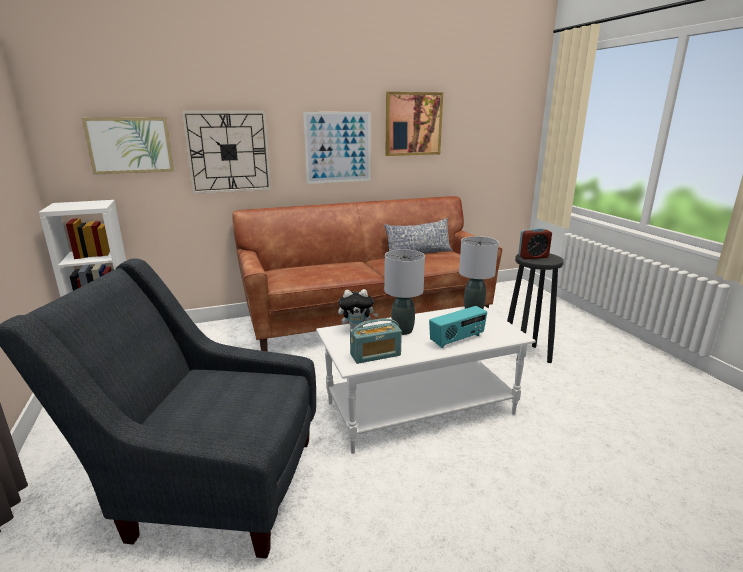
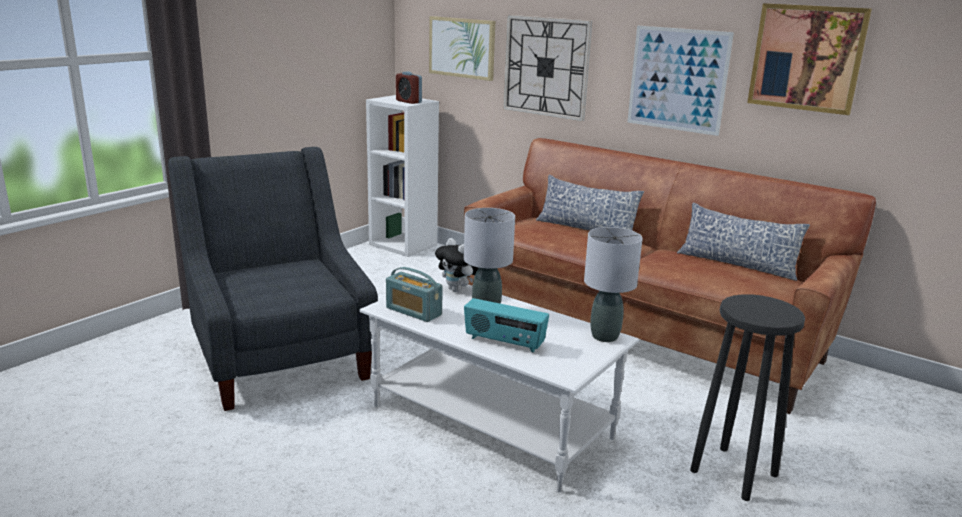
camera: 55 degrees right, 0 degrees up
alarm clock [518,227,552,259] -> alarm clock moved to [396,71,422,104]
none -> pillow [536,175,644,231]

